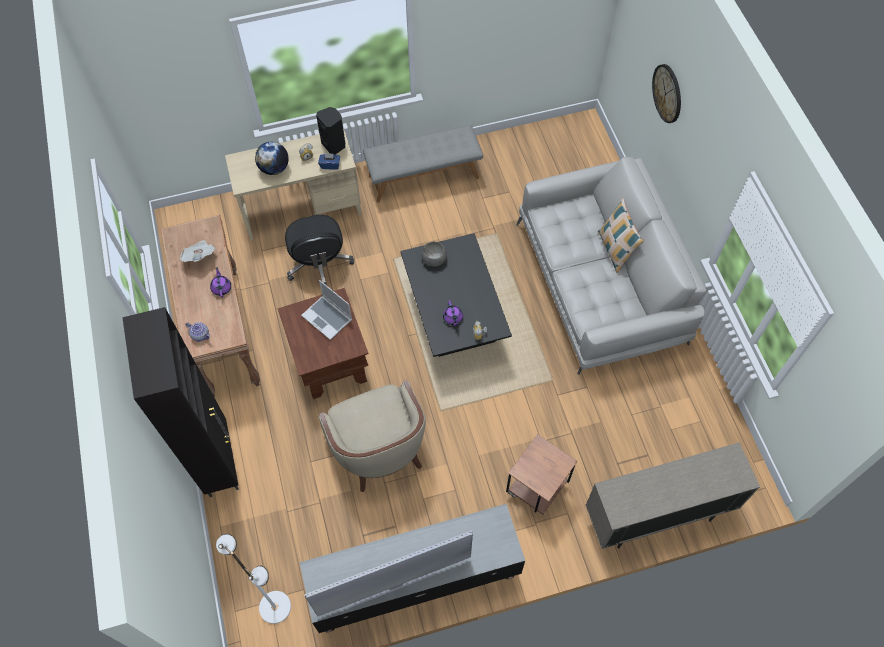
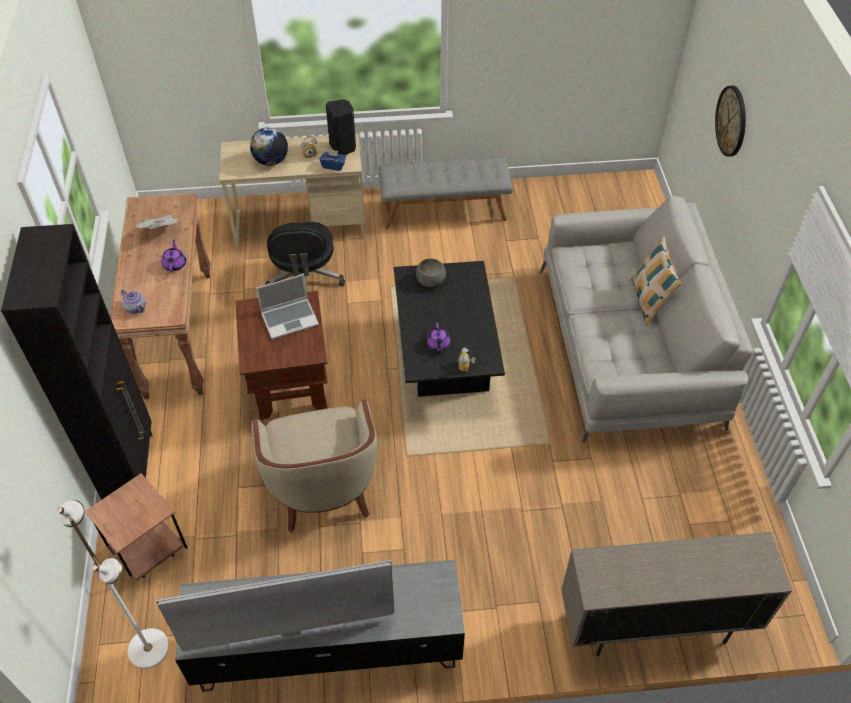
camera: 10 degrees right, 10 degrees down
laptop [301,280,352,340] -> laptop turned 75 degrees counterclockwise [256,274,319,339]
brown side table [506,434,577,515] -> brown side table moved to [85,473,188,581]

